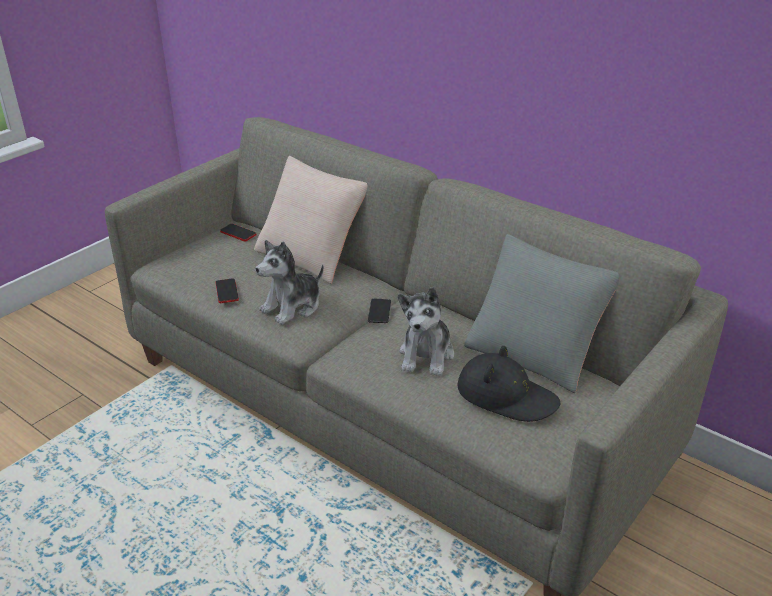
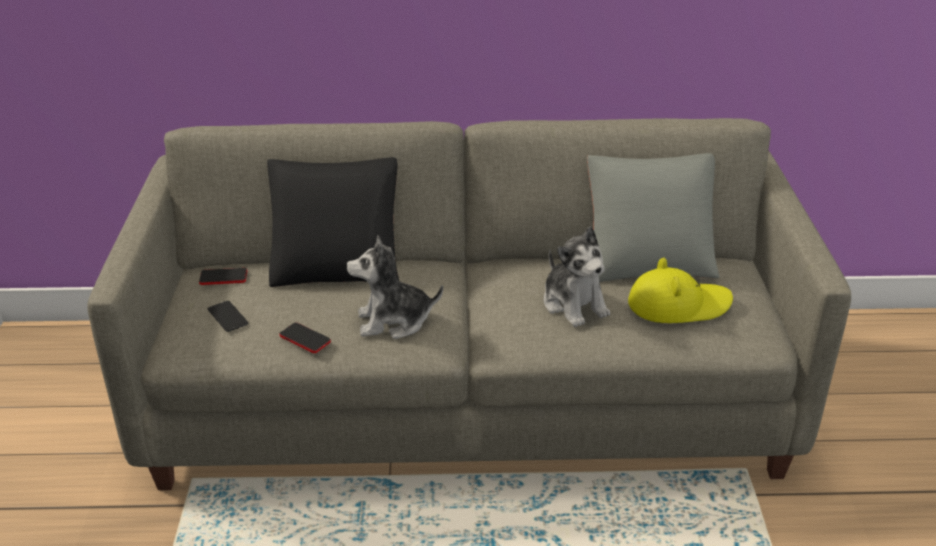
camera: 40 degrees left, 0 degrees up
beige pillow [254,156,368,284] -> black pillow [267,157,399,287]
plush toy [255,240,324,325] -> plush toy turned 75 degrees clockwise [346,235,443,339]
phone [368,299,391,323] -> phone moved to [208,301,248,332]
black hat [457,346,560,422] -> yellow hat [628,258,733,323]

